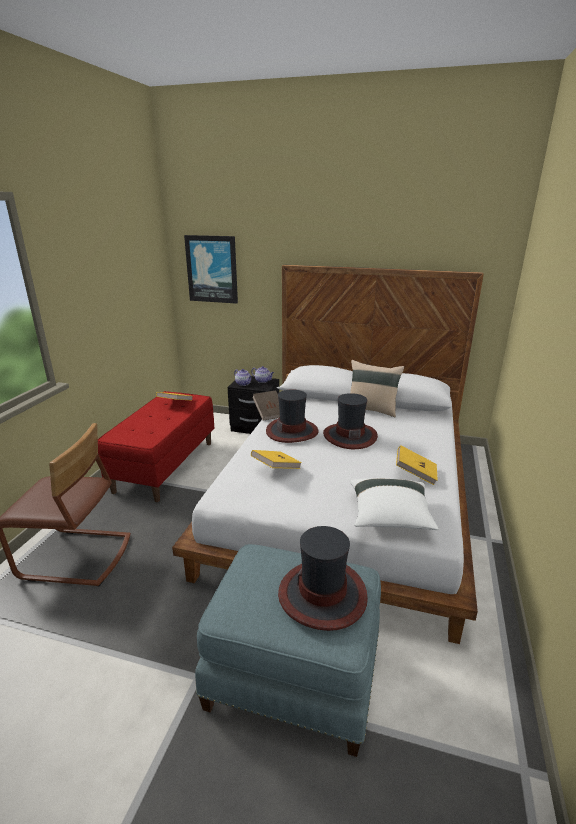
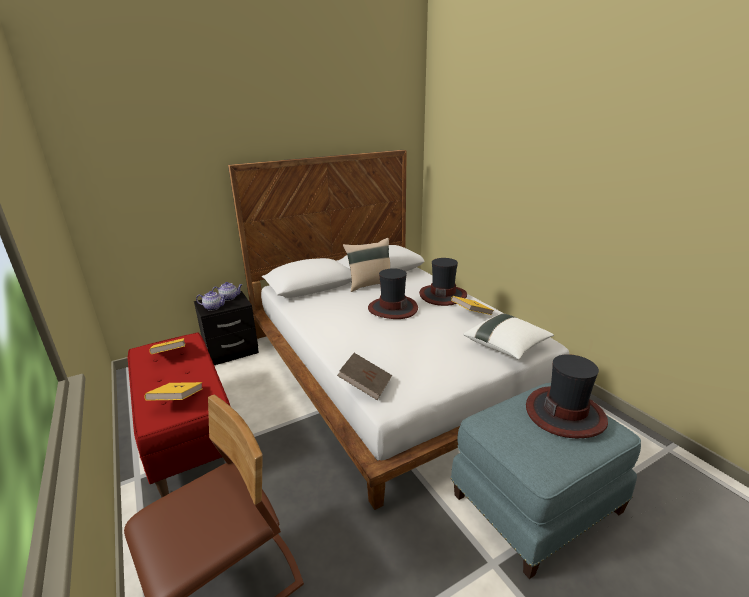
camera: 45 degrees left, 0 degrees up
picture [184,235,238,304] -> none
yellow book [251,450,302,469] -> yellow book moved to [144,382,202,401]
brown book [252,390,280,420] -> brown book moved to [337,353,392,400]
hat [266,390,318,443] -> hat moved to [419,258,467,306]

